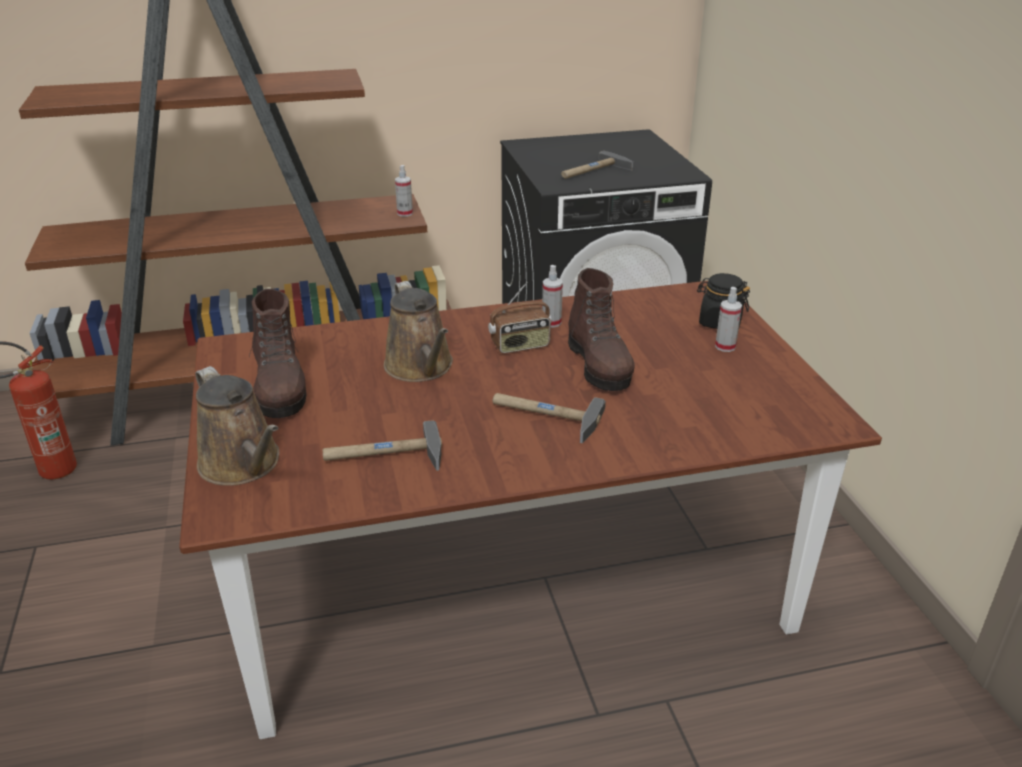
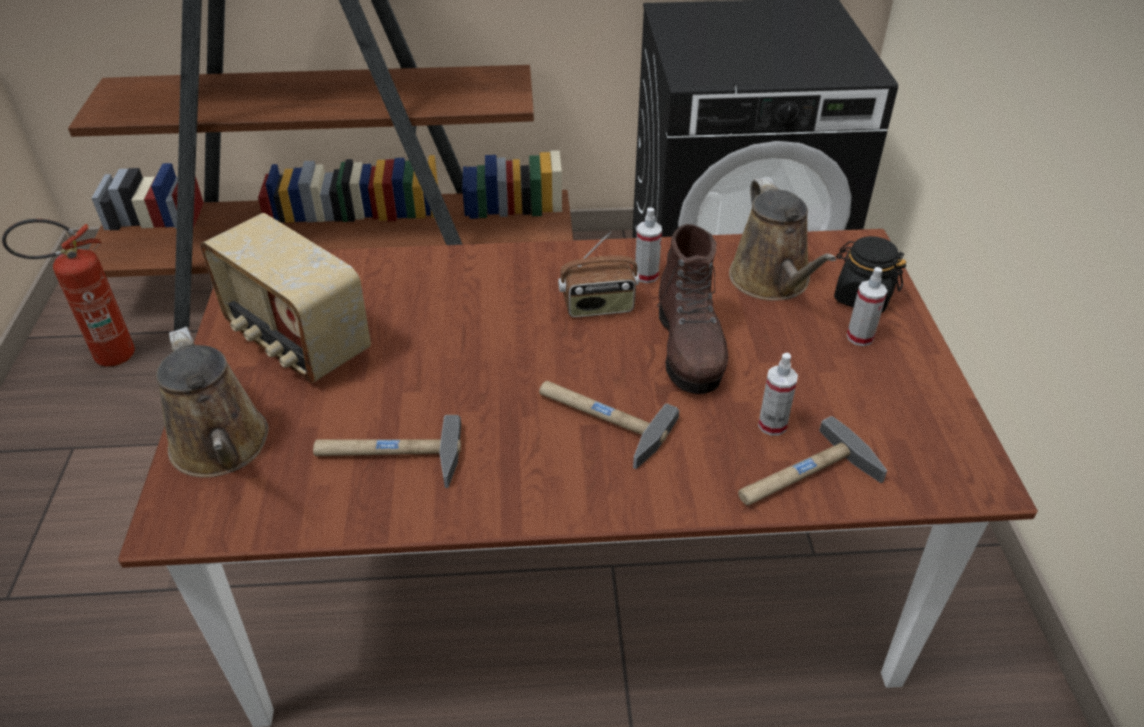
camera: 10 degrees right, 10 degrees up
brown boot [249,288,306,418] -> radio [200,213,371,383]
brown watering can [384,281,453,382] -> brown watering can moved to [729,177,836,301]
spray bottle [395,165,413,217] -> spray bottle moved to [758,353,798,436]
hammer [561,151,633,179] -> hammer moved to [738,416,887,506]

